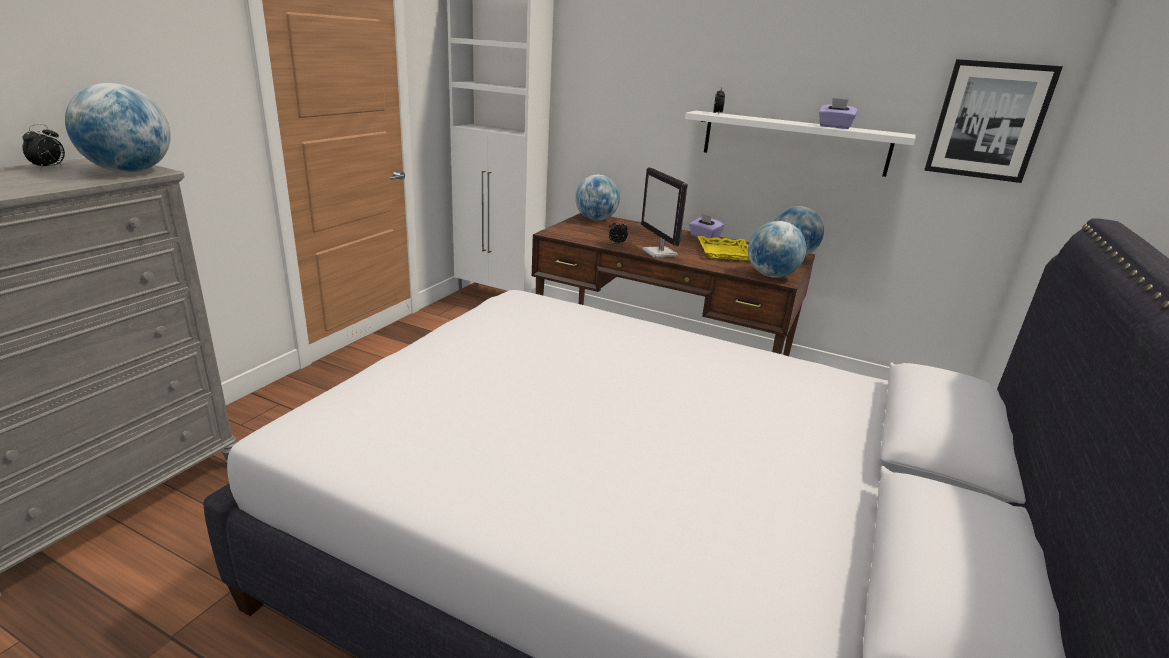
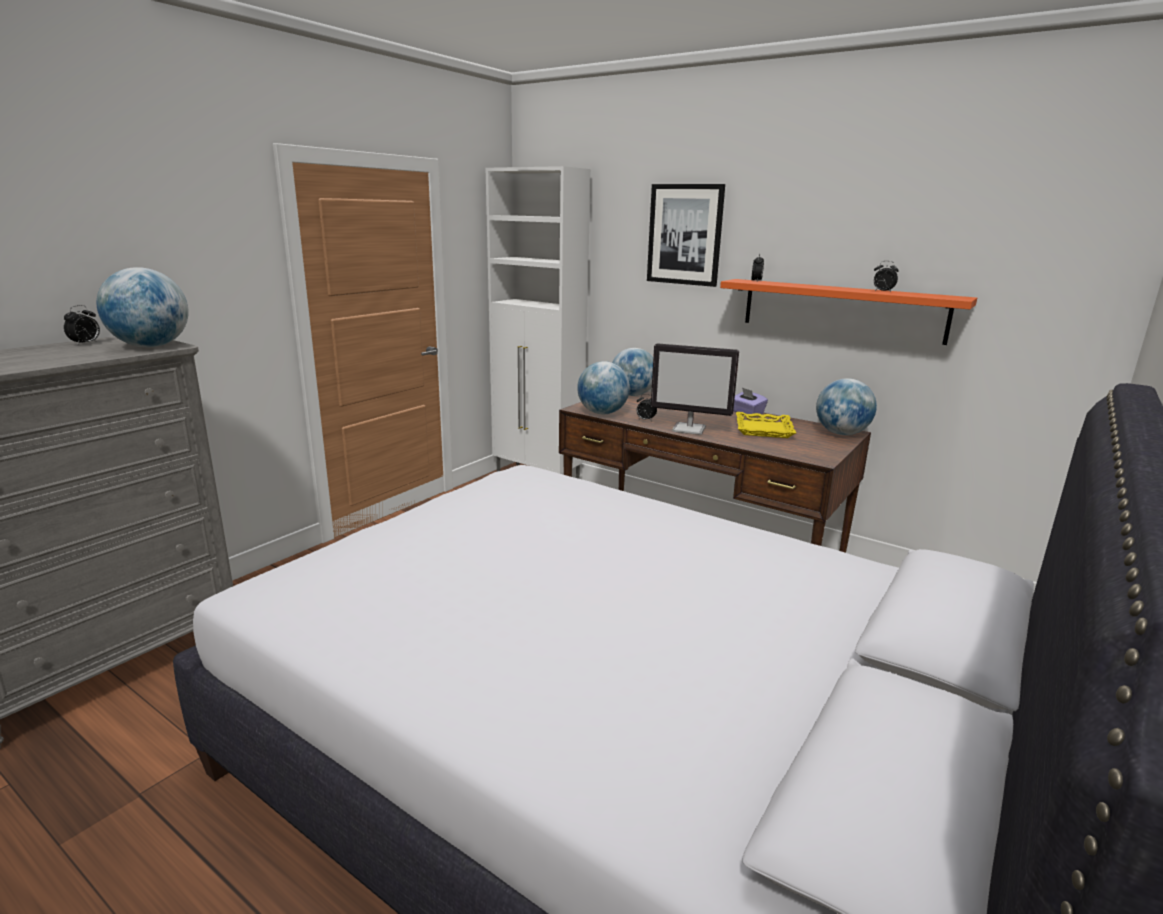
camera: 10 degrees right, 5 degrees down
monitor [641,168,688,258] -> monitor turned 60 degrees counterclockwise [651,343,739,435]
white shelf [685,111,915,177] -> orange shelf [720,279,977,345]
globe [748,221,806,278] -> globe moved to [577,361,630,414]
purple tissue box [819,98,858,129] -> alarm clock [874,261,899,292]
picture [924,59,1063,183] -> picture moved to [647,184,725,287]

